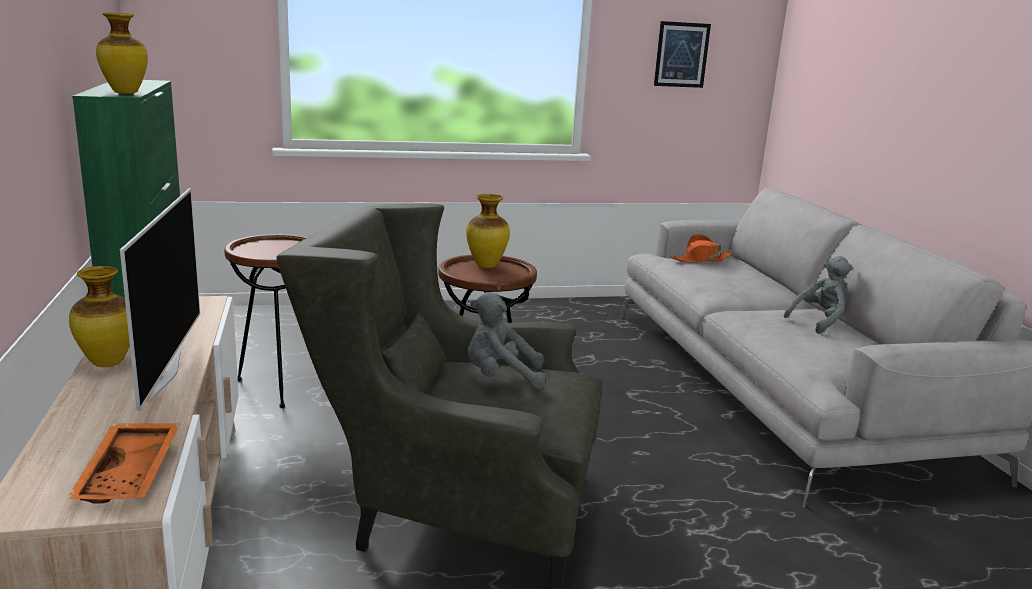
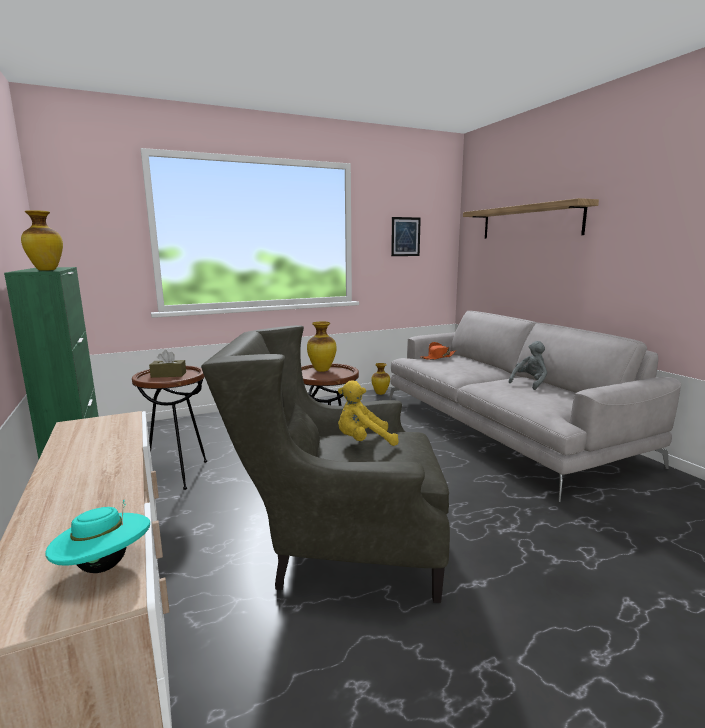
camera: 10 degrees left, 5 degrees down
orange tray [67,424,180,504] -> turquoise hat [45,500,150,573]
vase [69,266,130,367] -> vase moved to [371,363,390,395]
television [120,188,200,411] -> none
grey plush toy [468,292,546,389] -> yellow plush toy [338,380,399,446]
none -> brown tissue box [149,350,186,378]
none -> shelf [463,198,599,239]

